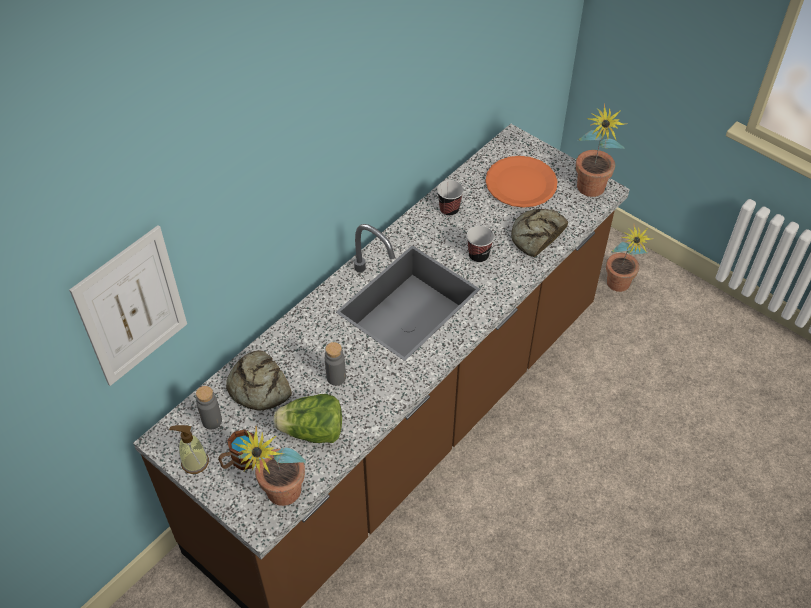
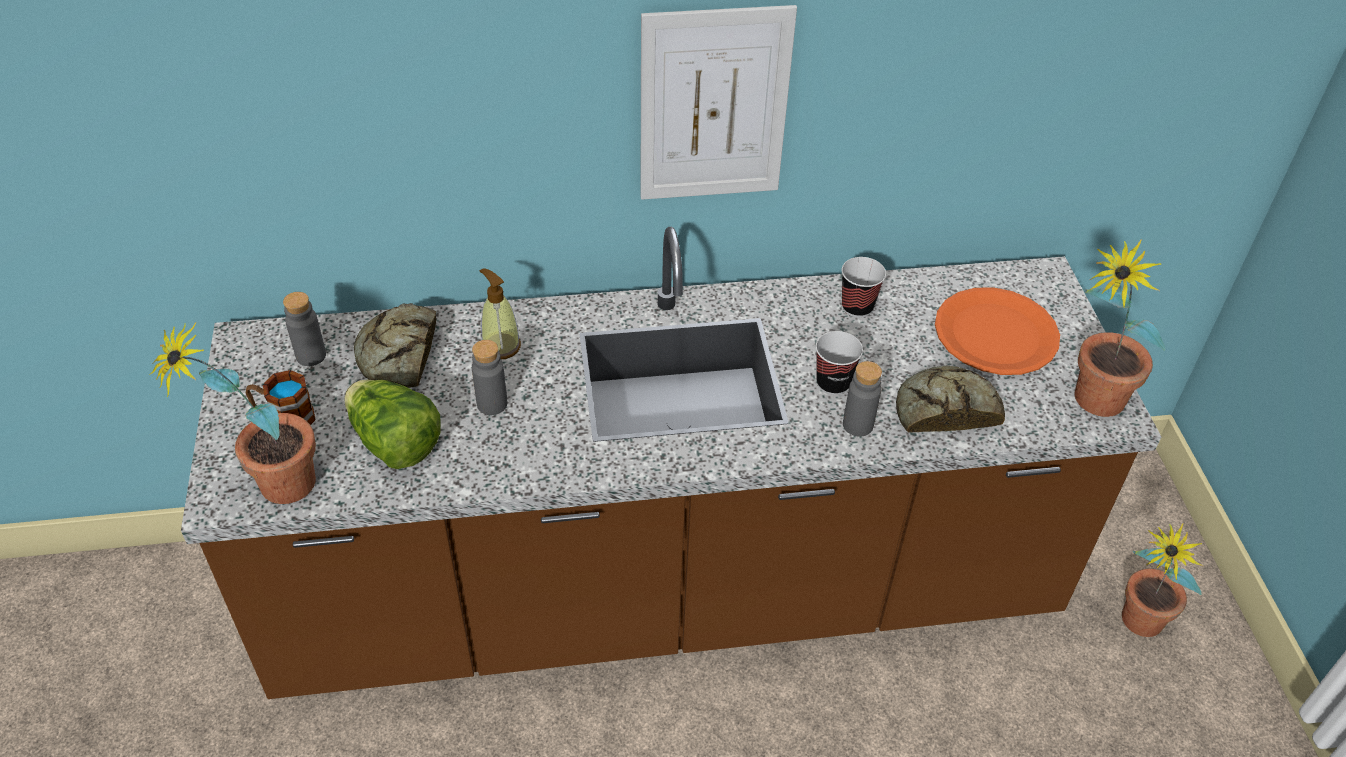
camera: 40 degrees right, 5 degrees down
picture [69,225,187,386] -> picture moved to [640,5,797,200]
soap dispenser [169,425,209,474] -> soap dispenser moved to [479,268,521,359]
none -> grey bottle [843,361,882,437]

